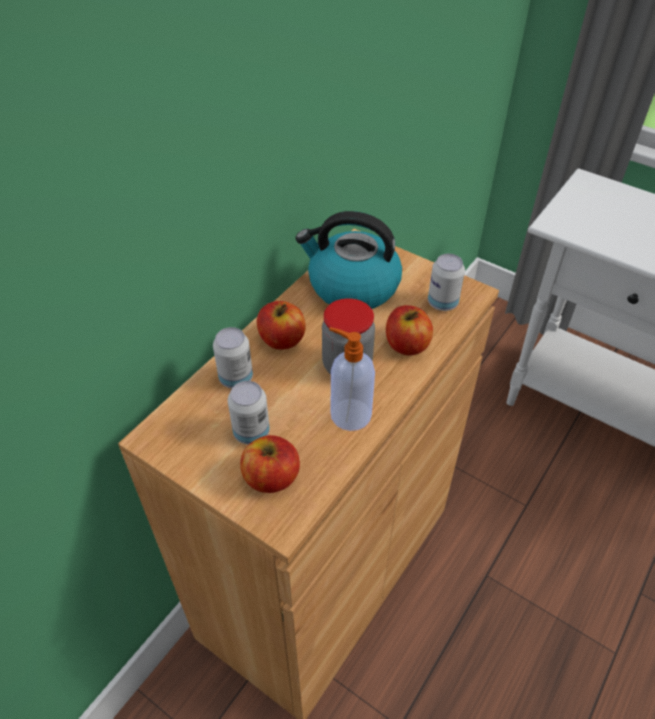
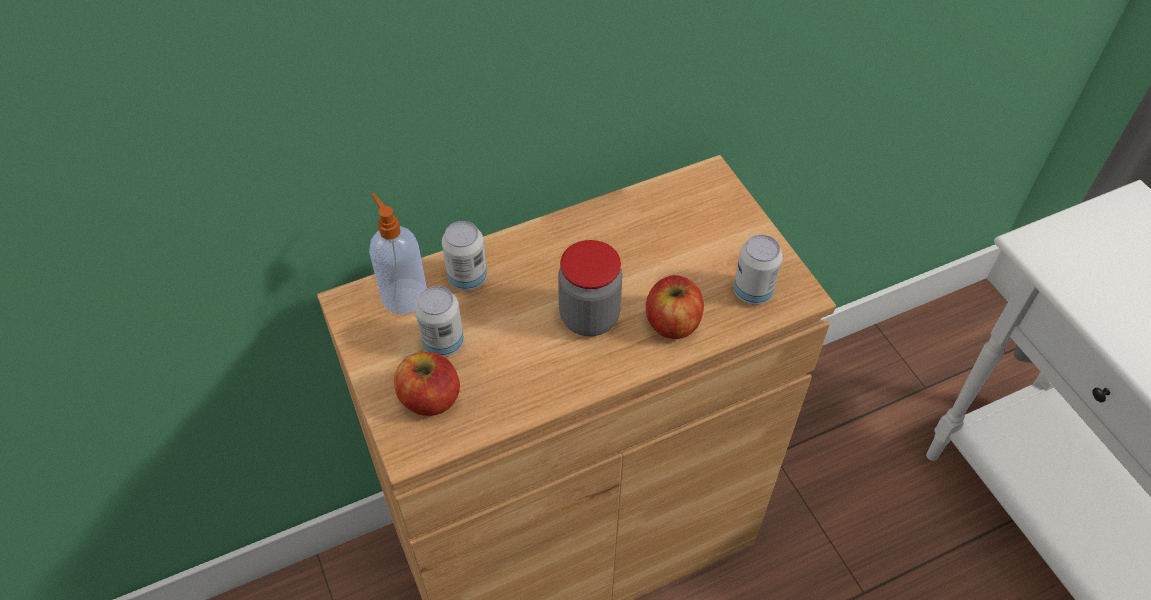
camera: 30 degrees right, 5 degrees up
apple [257,301,305,350] -> none
kettle [296,211,402,309] -> none
soap dispenser [329,327,375,431] -> soap dispenser moved to [369,193,427,314]

